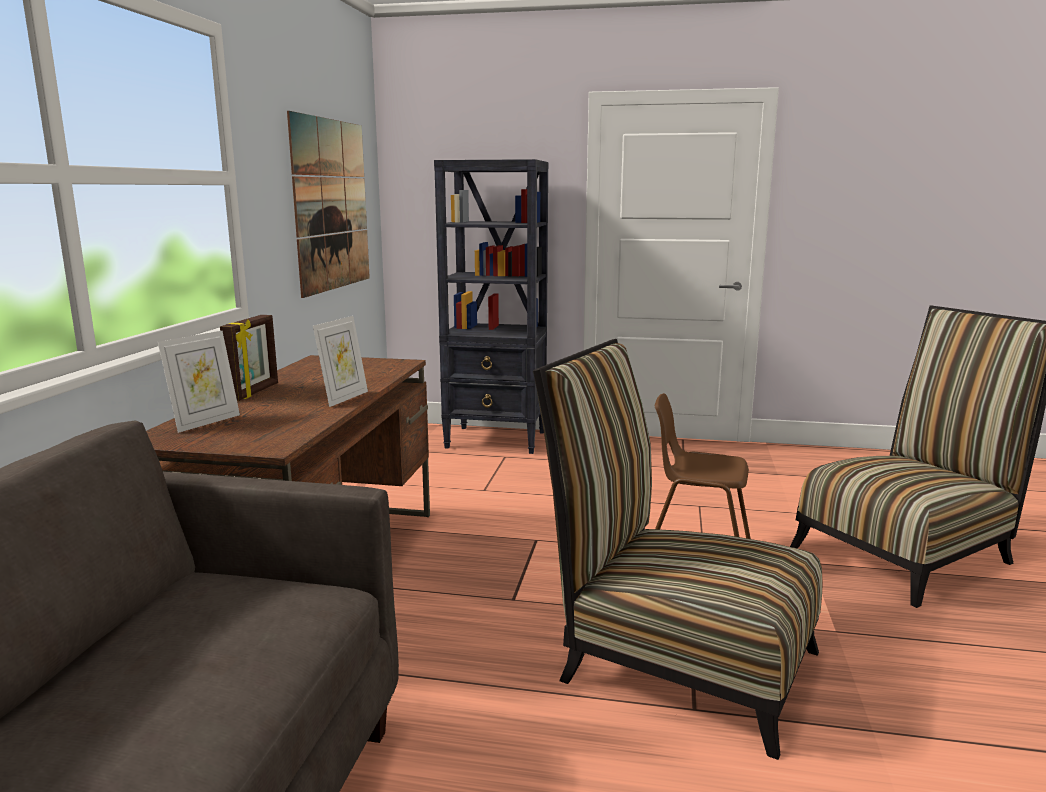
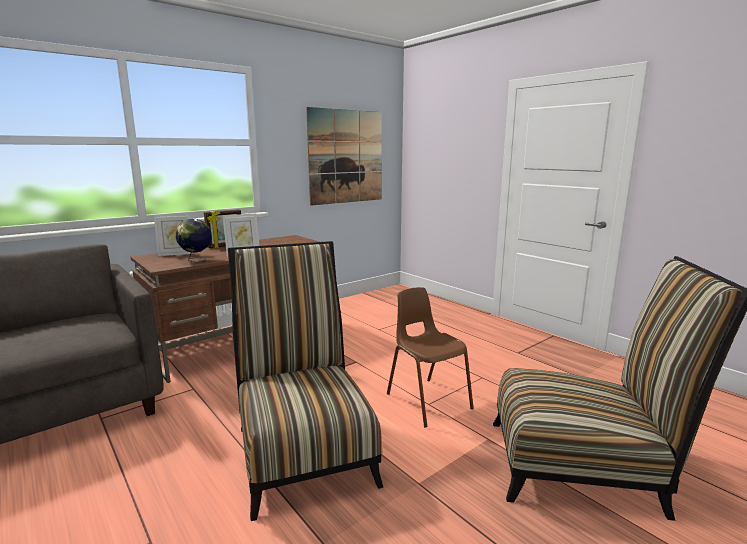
camera: 40 degrees right, 0 degrees up
black bookcase [434,159,548,454] -> none
none -> globe [176,219,212,263]

